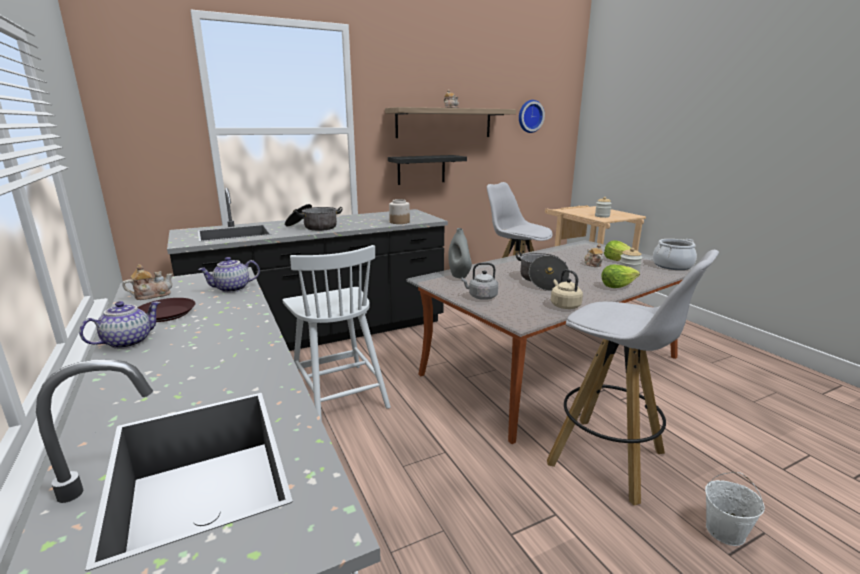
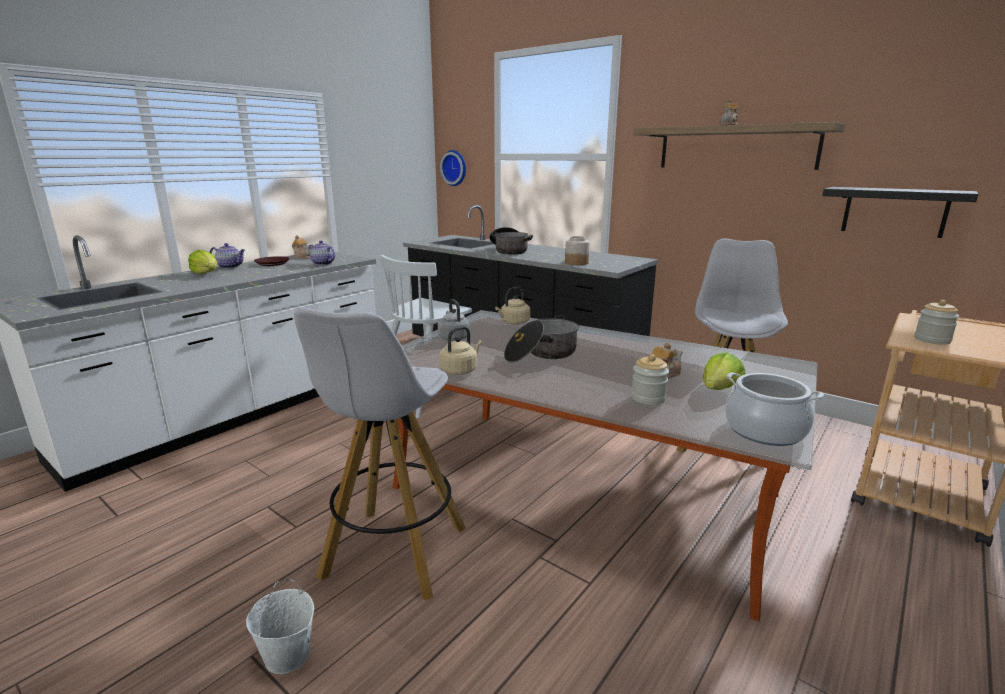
camera: 65 degrees right, 0 degrees up
black shelf [388,155,467,185] -> black shelf moved to [822,187,978,238]
grey vase [448,228,472,278] -> beige kettle [495,287,530,325]
wall clock [519,100,545,133] -> wall clock moved to [440,150,466,186]
lettuce [601,264,640,288] -> lettuce moved to [188,250,218,274]

